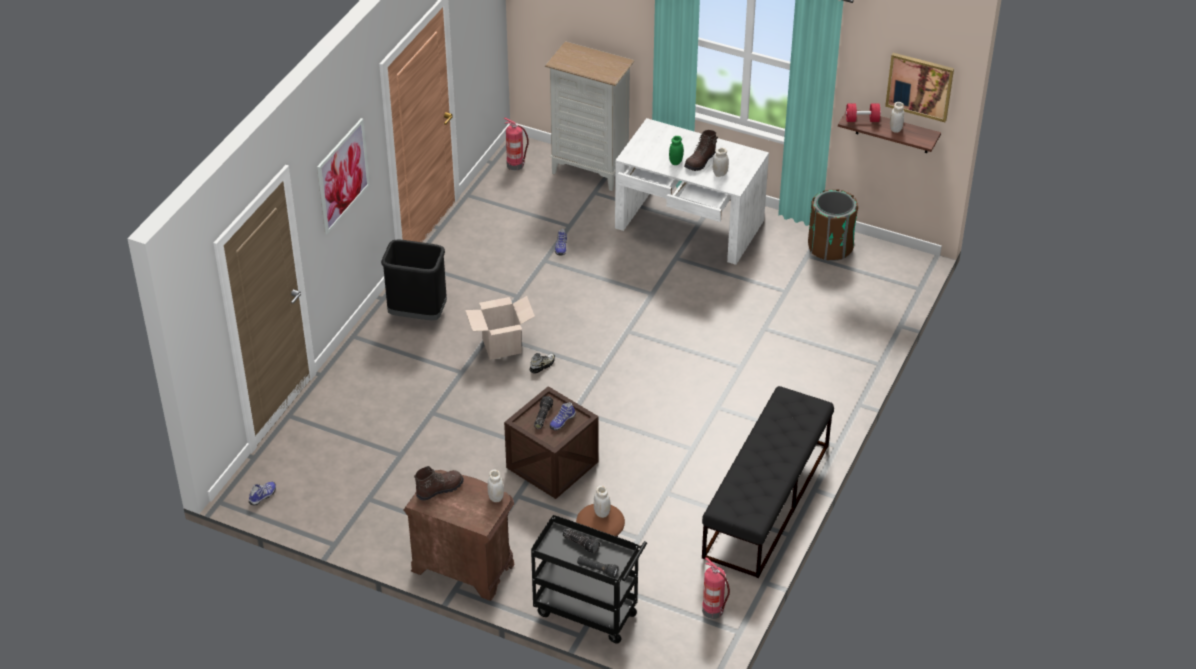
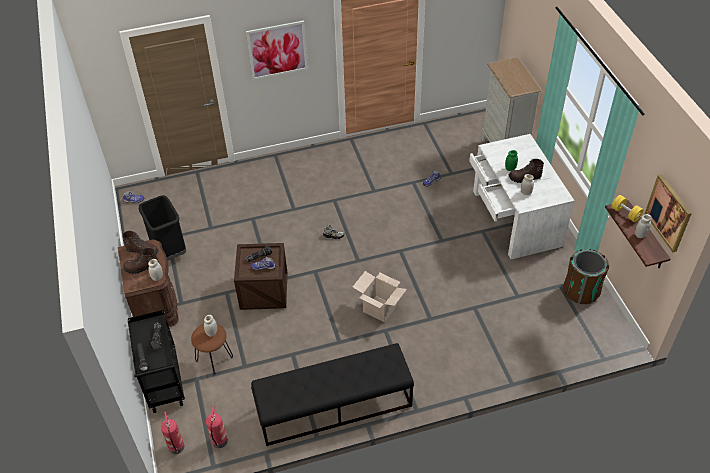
camera: 50 degrees right, 5 degrees up
black trash can [381,240,447,320] -> black trash can moved to [139,195,186,260]
cardboard box [465,296,535,360] -> cardboard box moved to [353,271,407,323]
fire extinguisher [503,118,529,171] -> fire extinguisher moved to [161,411,184,454]
red dumbbell [846,104,881,122] -> yellow dumbbell [611,195,644,222]
none -> brown boot [123,248,159,274]

